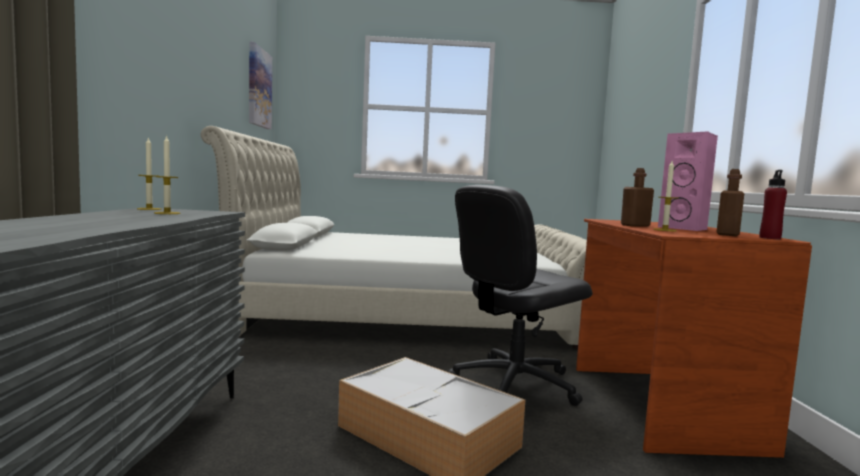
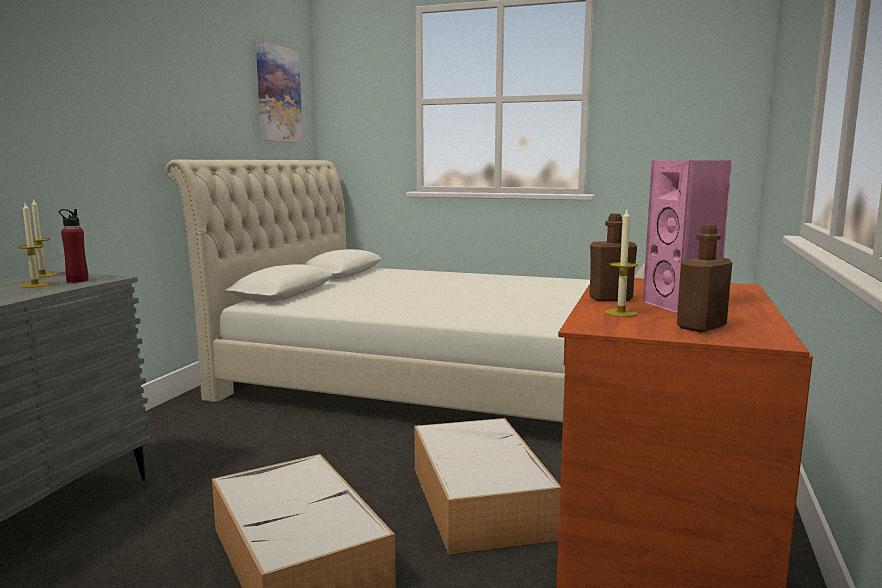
camera: 20 degrees right, 5 degrees up
black office chair [447,185,592,406] -> storage box [415,418,560,554]
red bottle [759,170,787,239] -> red bottle moved to [59,209,88,283]

